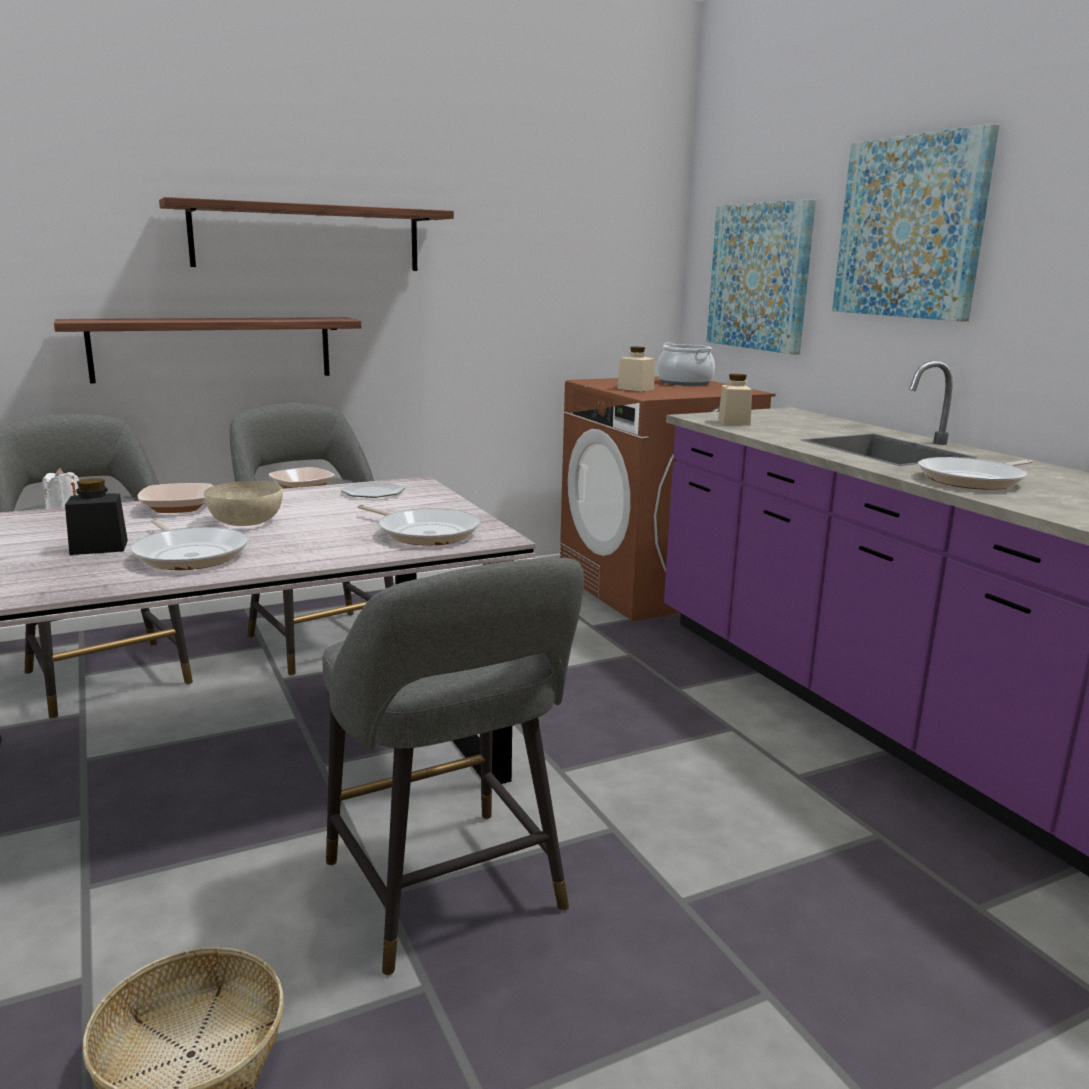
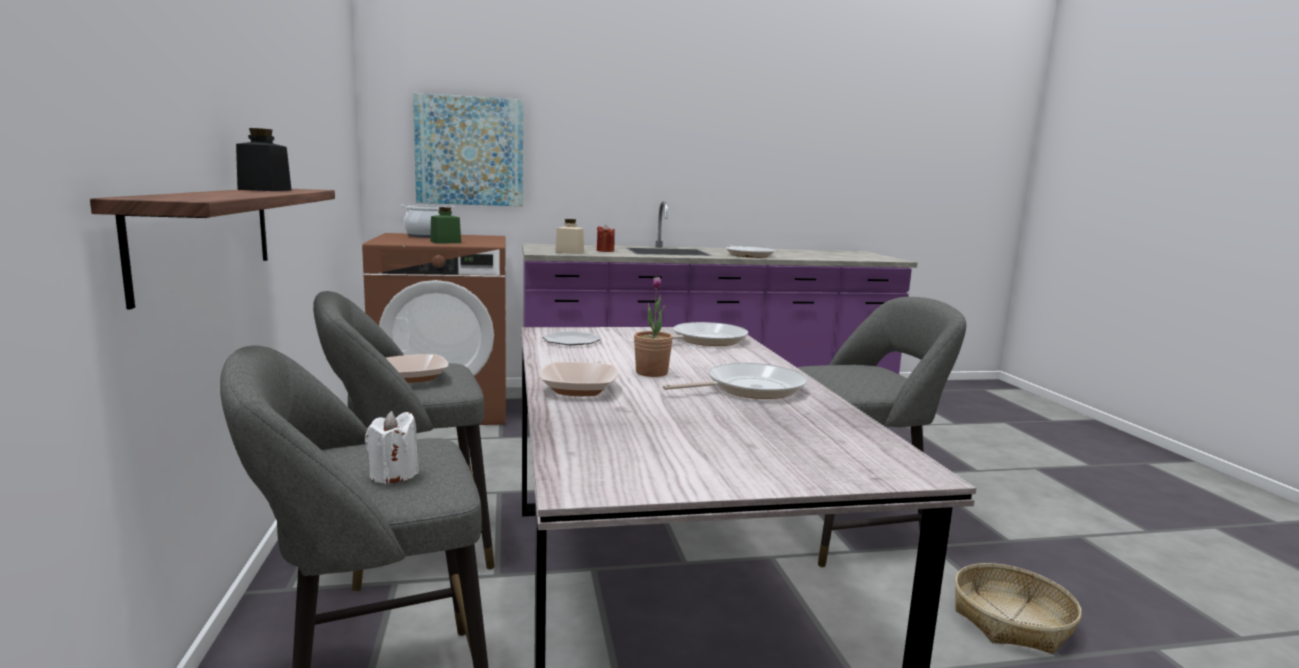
camera: 75 degrees left, 5 degrees down
black jar [65,478,128,555] -> black jar moved to [236,128,292,191]
shelf [159,197,454,271] -> none
beige bowl [204,481,283,526] -> potted plant [634,276,673,377]
beige jar [617,347,654,392] -> green jar [430,207,461,244]
picture [832,124,999,321] -> none
none -> red candle [597,225,615,252]

